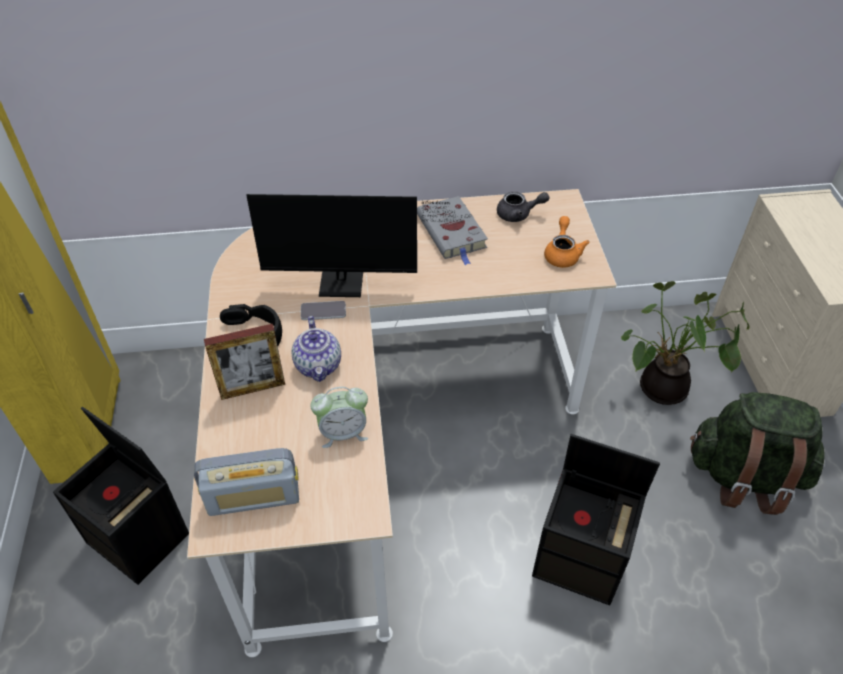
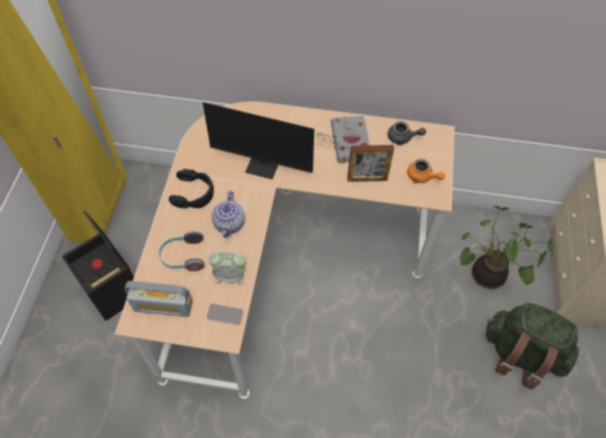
camera: 15 degrees right, 10 degrees up
picture frame [204,324,285,400] -> picture frame moved to [347,145,394,182]
phone [301,301,346,320] -> phone moved to [206,303,243,325]
black storage box [532,434,660,605] -> none
orange teapot [544,216,590,268] -> orange teapot turned 105 degrees clockwise [407,159,445,183]
none -> headphones [159,231,205,271]

